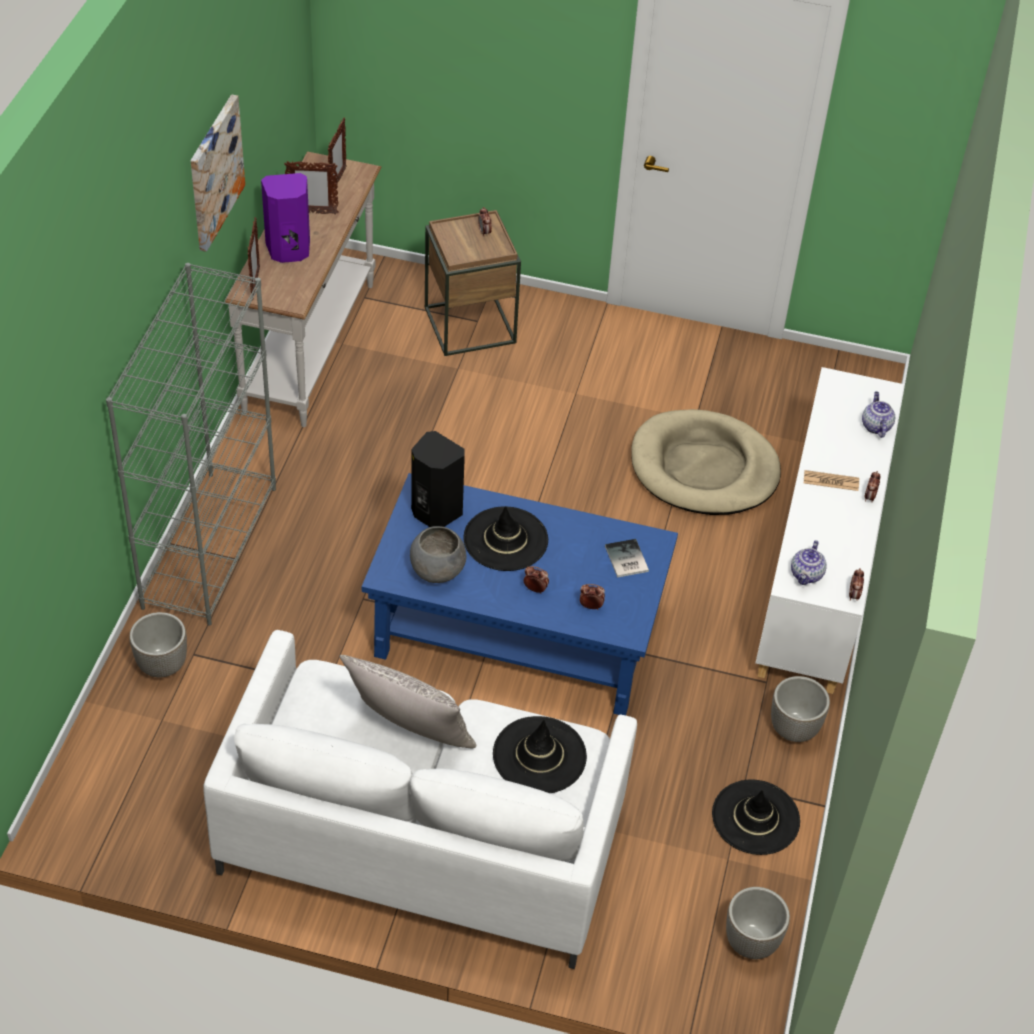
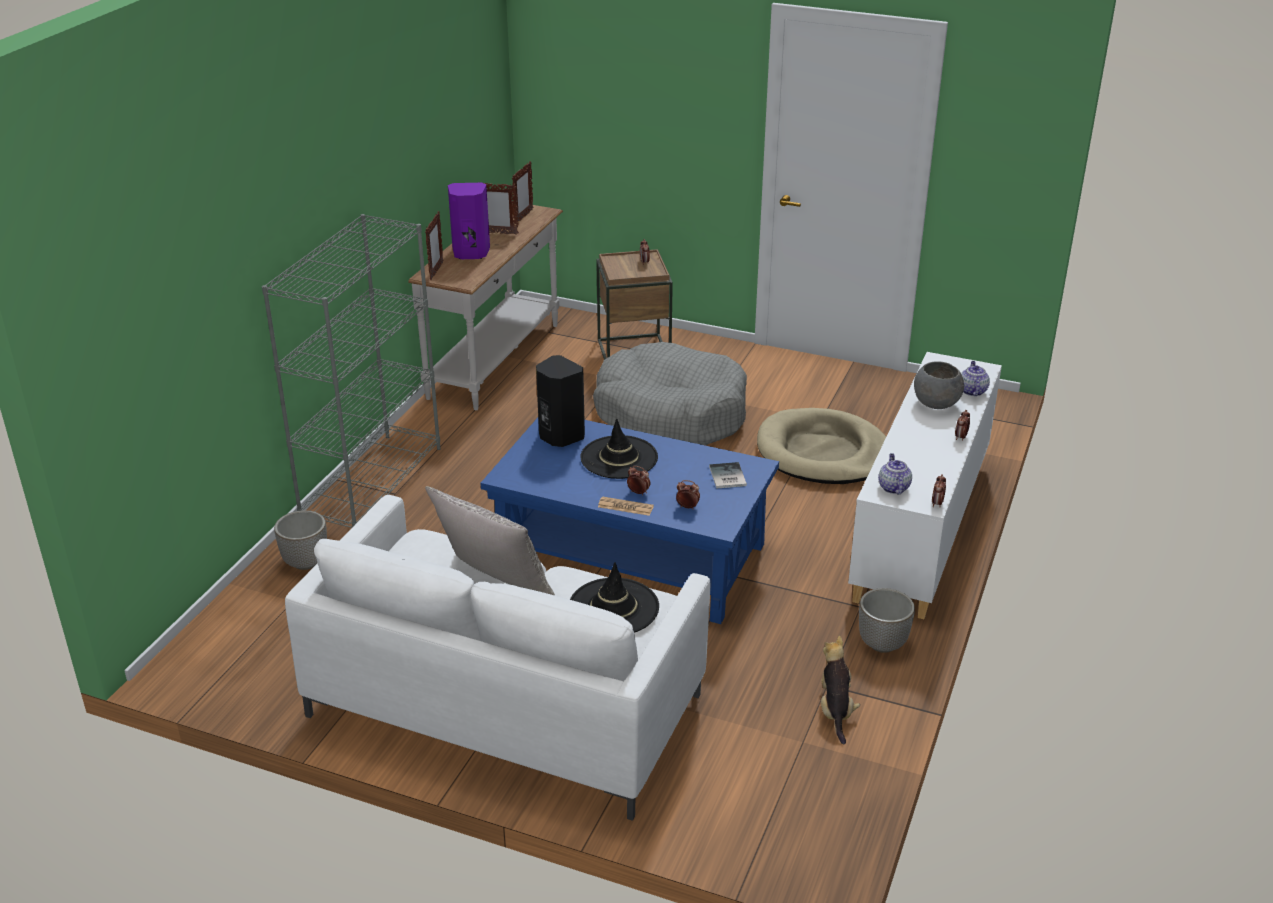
camera: 10 degrees right, 15 degrees down
picture [190,94,245,252] -> none
grey bowl [410,526,466,583] -> grey bowl moved to [914,361,964,409]
black hat [712,780,800,855] -> plush toy [821,636,860,745]
planter [726,887,790,959] -> none
teapot [791,540,826,585] -> teapot turned 150 degrees clockwise [878,453,912,494]
newspaper [804,470,859,491] -> newspaper moved to [598,496,654,516]
none -> grey dog bed [593,342,747,445]

